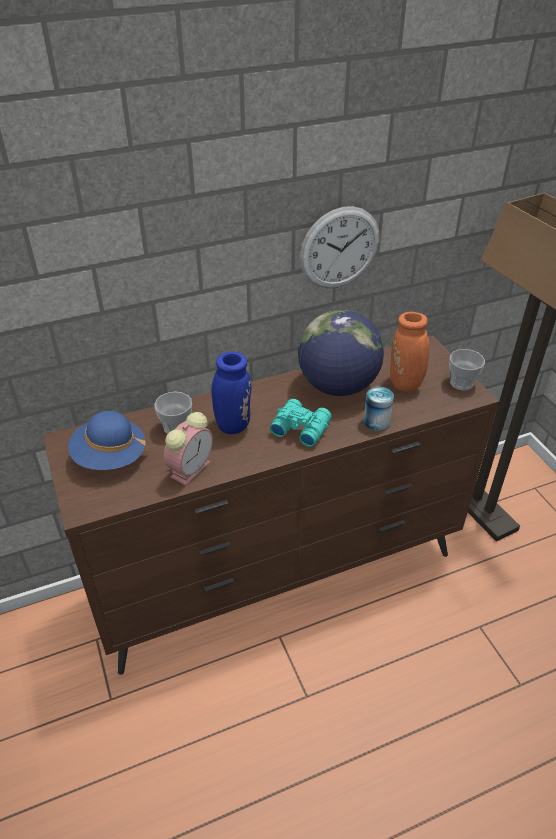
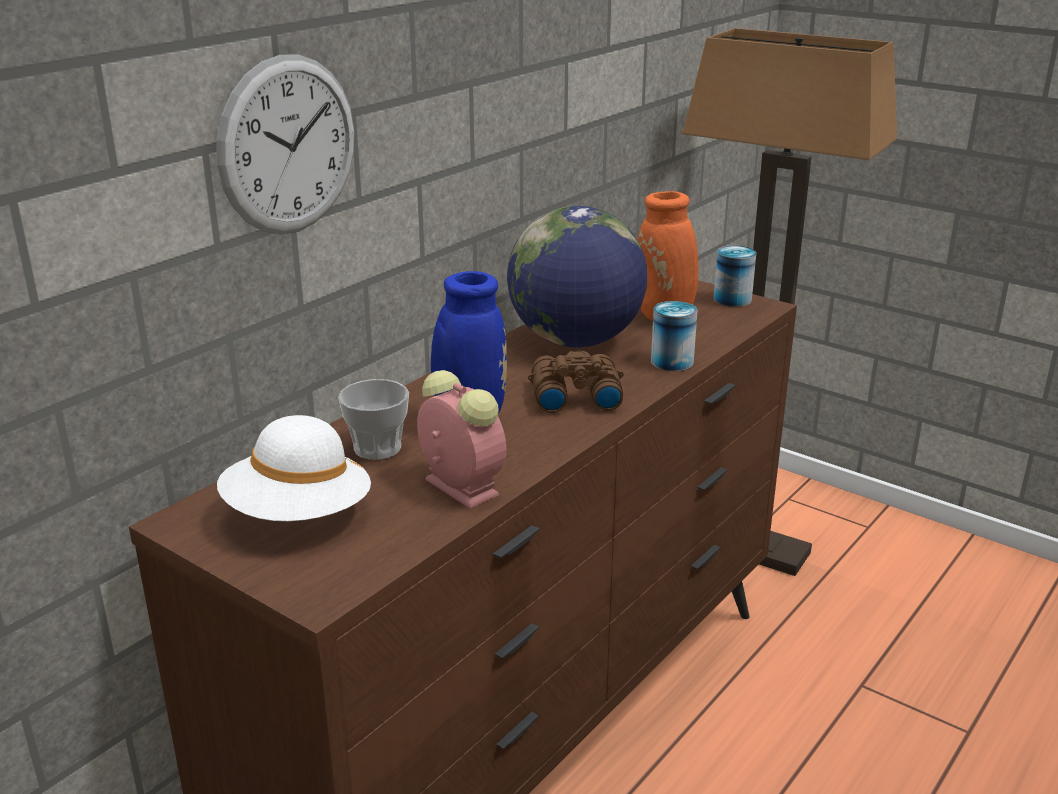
camera: 30 degrees left, 15 degrees down
blue hat [68,411,148,470] -> white hat [217,415,371,521]
alarm clock [164,412,213,486] -> alarm clock turned 45 degrees counterclockwise [417,370,506,508]
turquoise binoculars [270,399,332,447] -> brown binoculars [528,351,624,413]
wall clock [300,206,379,288] -> wall clock moved to [216,55,354,235]
cup [449,349,485,391] -> can [714,245,756,307]

